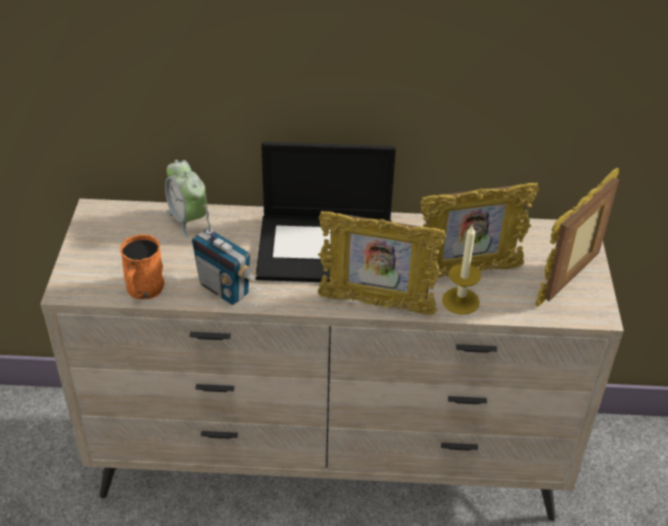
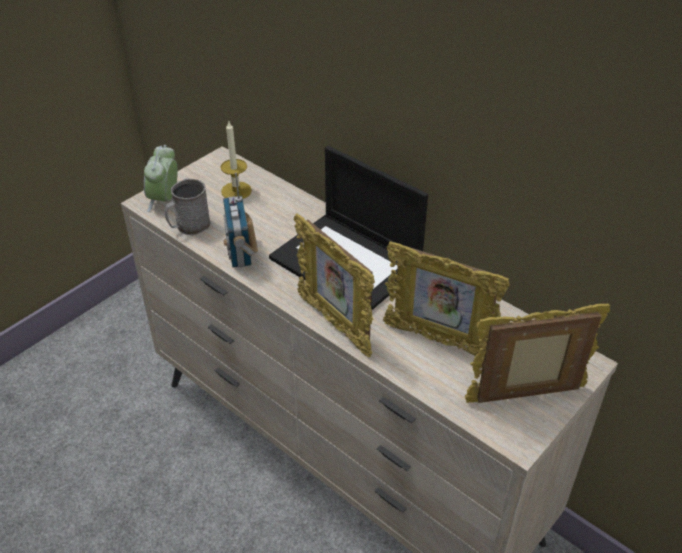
camera: 40 degrees right, 0 degrees up
orange mug [120,234,165,300] -> grey mug [165,178,210,235]
alarm clock [165,160,207,238] -> alarm clock moved to [144,145,178,212]
candle [442,224,481,315] -> candle moved to [221,121,252,199]

